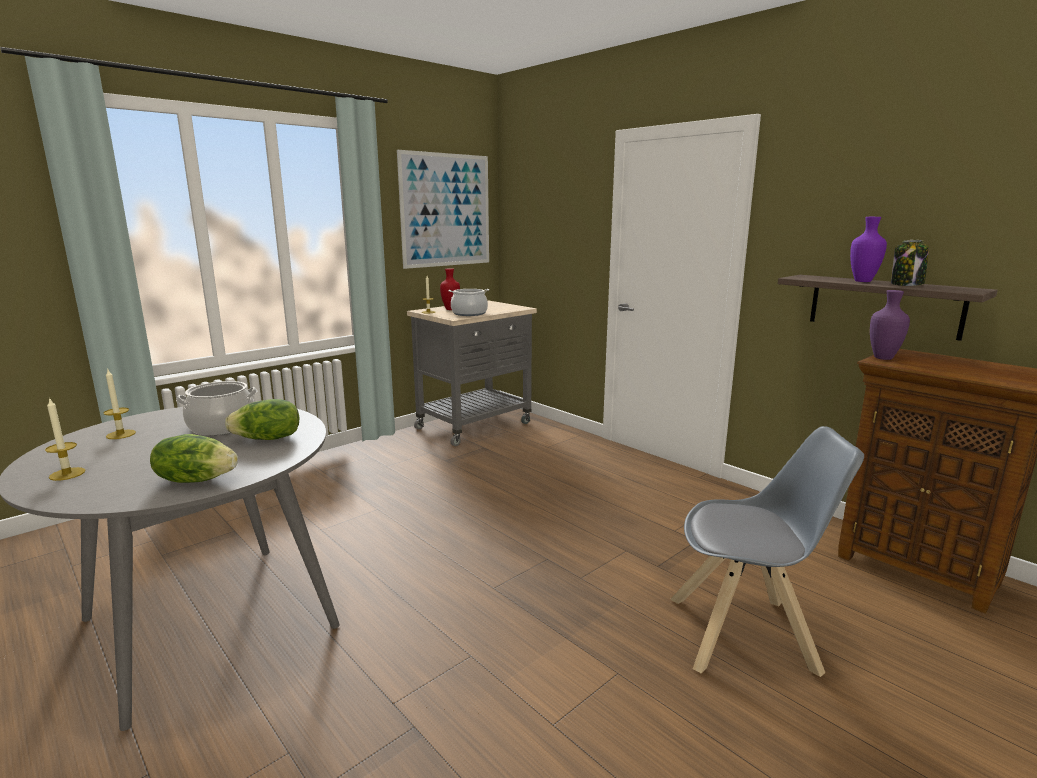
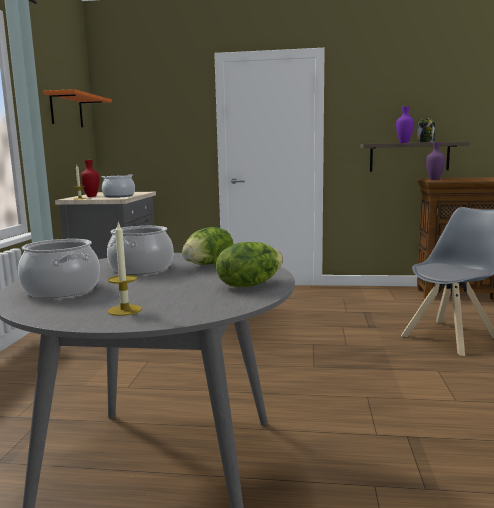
camera: 40 degrees left, 5 degrees down
candle [103,370,136,439] -> cooking pot [18,239,100,298]
picture [397,150,489,269] -> orange shelf [43,89,112,127]

